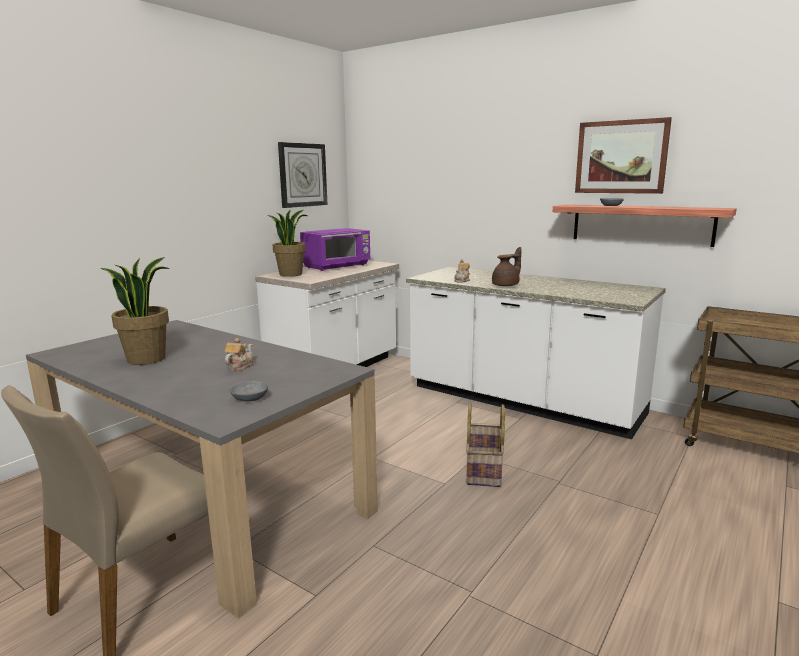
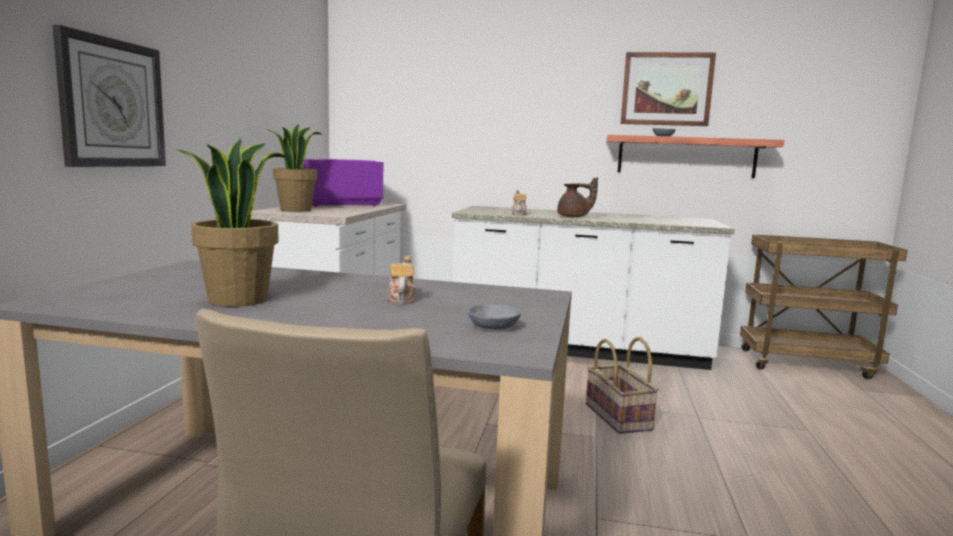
camera: 25 degrees left, 5 degrees down
wall clock [278,142,328,208] -> wall clock moved to [52,25,166,167]
purple microwave [300,228,370,271] -> purple microwave turned 150 degrees counterclockwise [302,159,383,207]
brown teapot [492,247,521,286] -> brown teapot turned 75 degrees clockwise [557,177,598,217]

